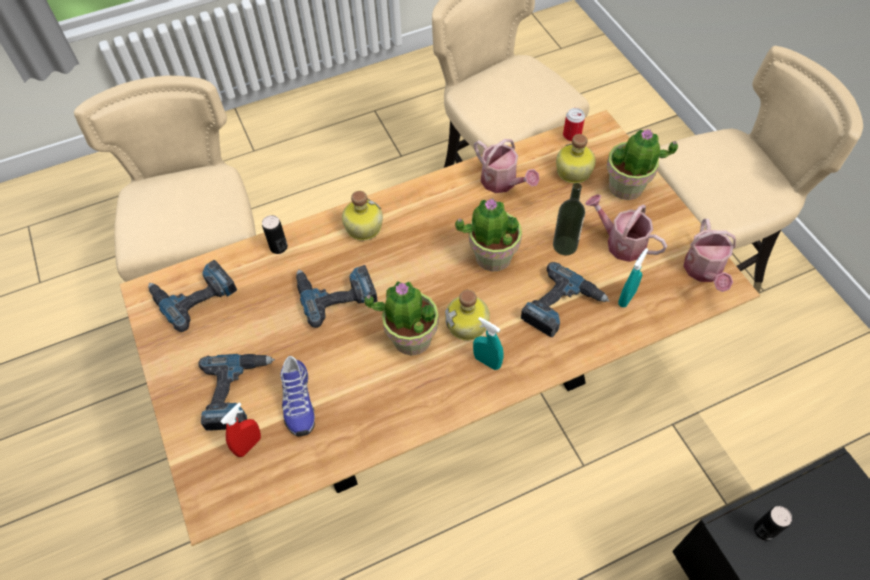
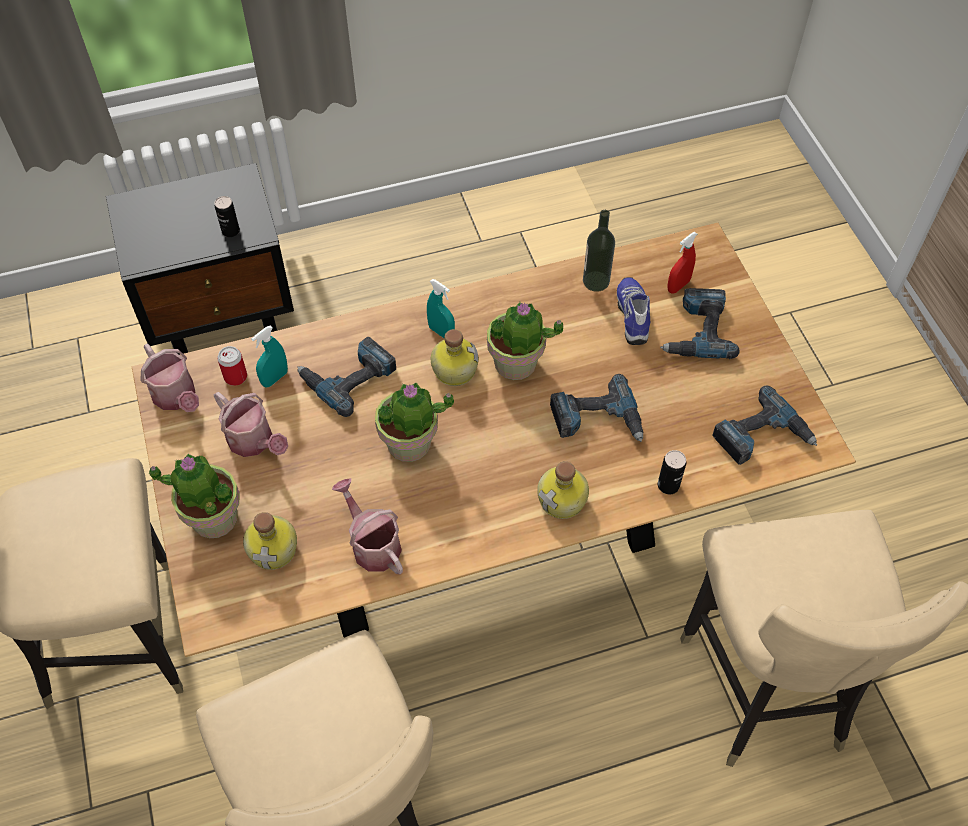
camera: 175 degrees left, 0 degrees up
bottle [553,183,585,255] -> bottle moved to [583,210,615,292]
can [563,108,585,141] -> can moved to [217,346,247,386]
watering can [683,219,736,292] -> watering can turned 135 degrees clockwise [140,344,199,412]

